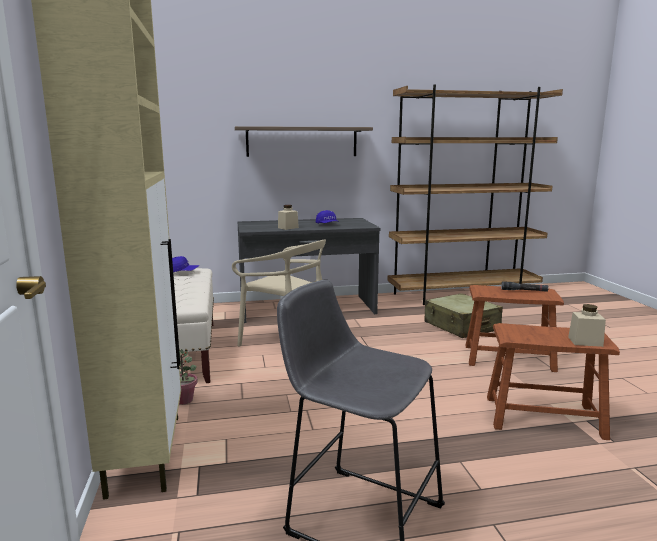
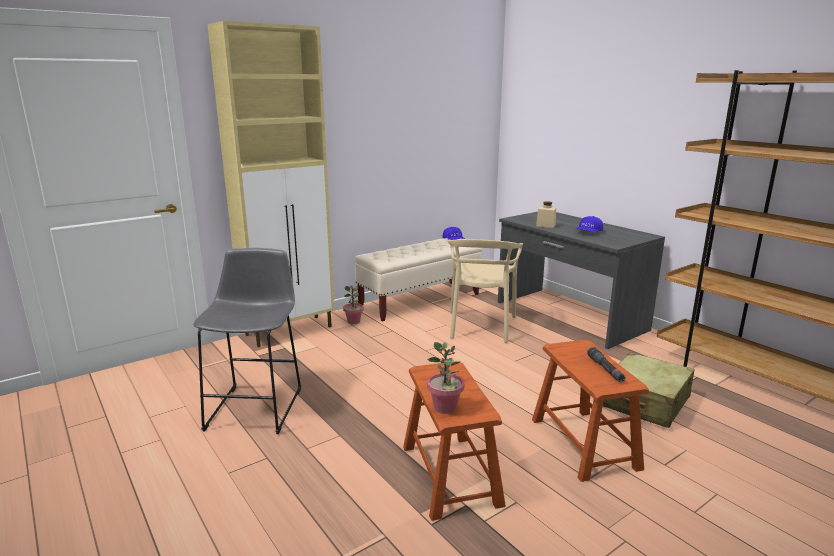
camera: 65 degrees right, 5 degrees up
shelf [234,126,373,157] -> none
beige jar [568,304,606,347] -> potted plant [427,342,465,414]

